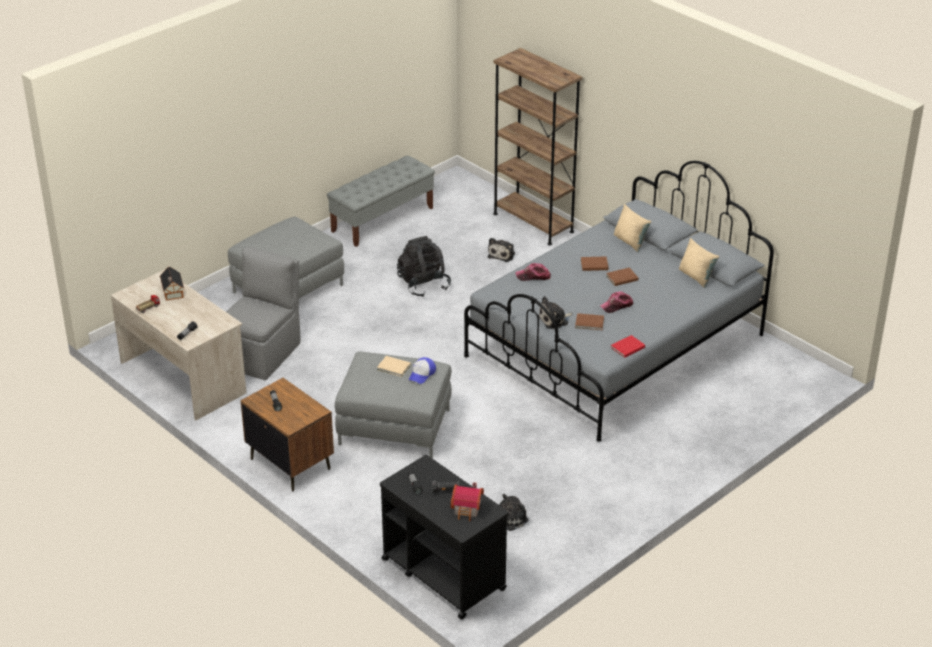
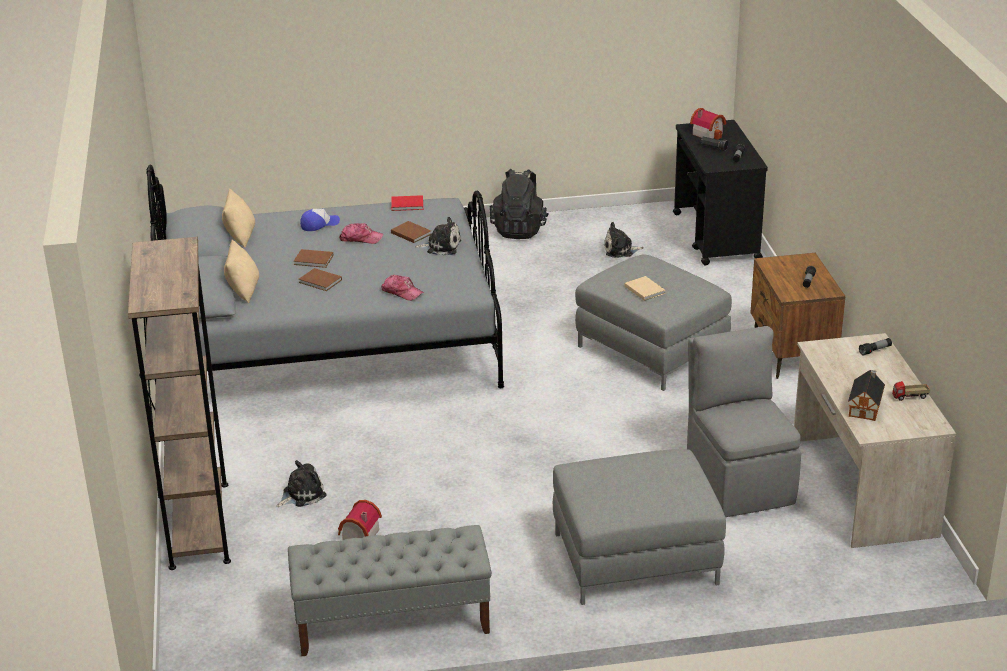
camera: 145 degrees left, 5 degrees down
grey chair [226,247,301,380] -> grey chair turned 105 degrees clockwise [687,326,801,517]
black backpack [397,236,451,296] -> black backpack moved to [490,169,548,239]
cap [409,357,436,384] -> cap moved to [300,209,340,231]
none -> toy house [338,500,382,540]

